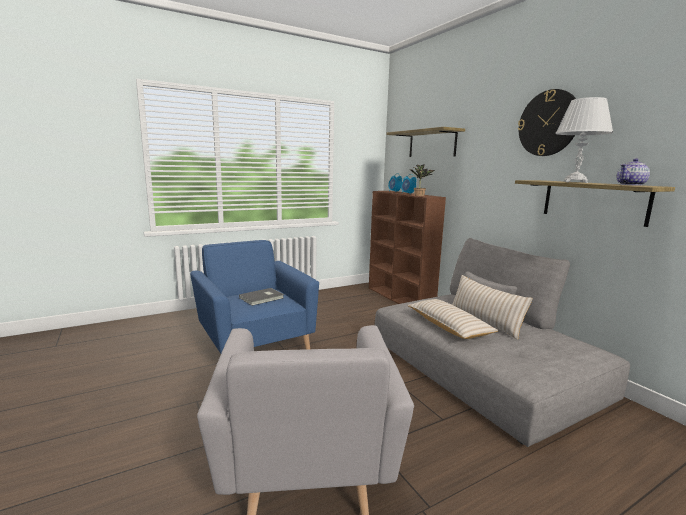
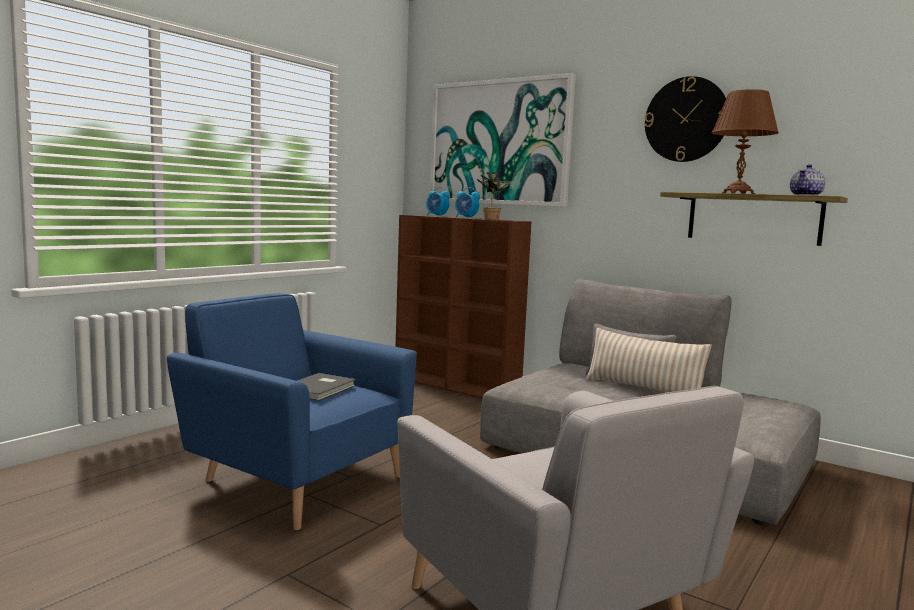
camera: 25 degrees left, 5 degrees down
shelf [386,127,465,157] -> picture [430,73,576,207]
beige pillow [408,299,498,339] -> none
white table lamp [555,97,613,183] -> brown table lamp [711,89,779,194]

